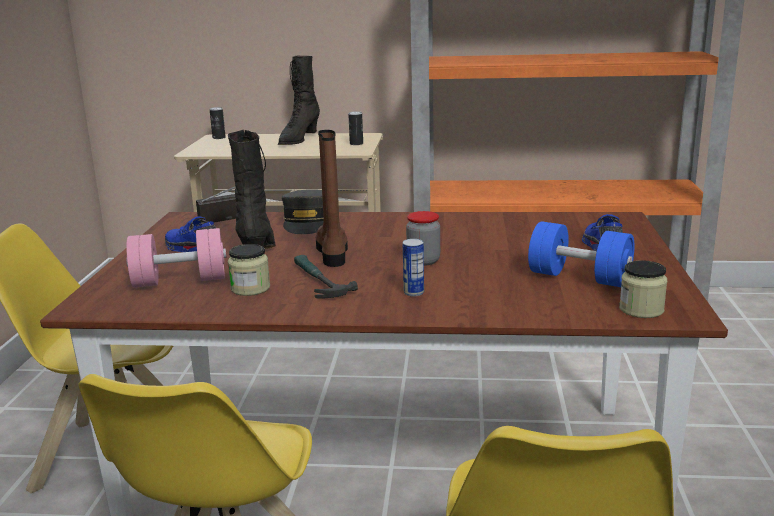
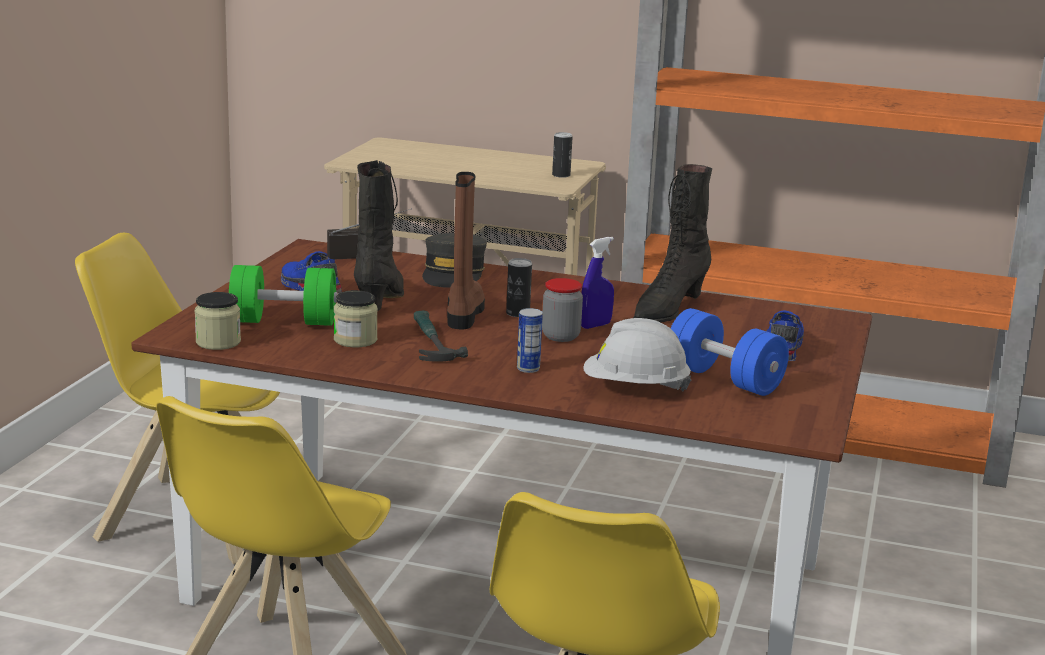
camera: 10 degrees right, 0 degrees up
pink dumbbell [126,228,227,288] -> green dumbbell [229,265,338,326]
can [210,107,226,139] -> can moved to [506,258,532,317]
black boot [278,56,320,145] -> black boot moved to [633,164,712,323]
jar [619,260,667,318] -> jar moved to [194,292,241,350]
none -> blue spray bottle [581,237,614,329]
none -> white hard hat [583,318,691,391]

